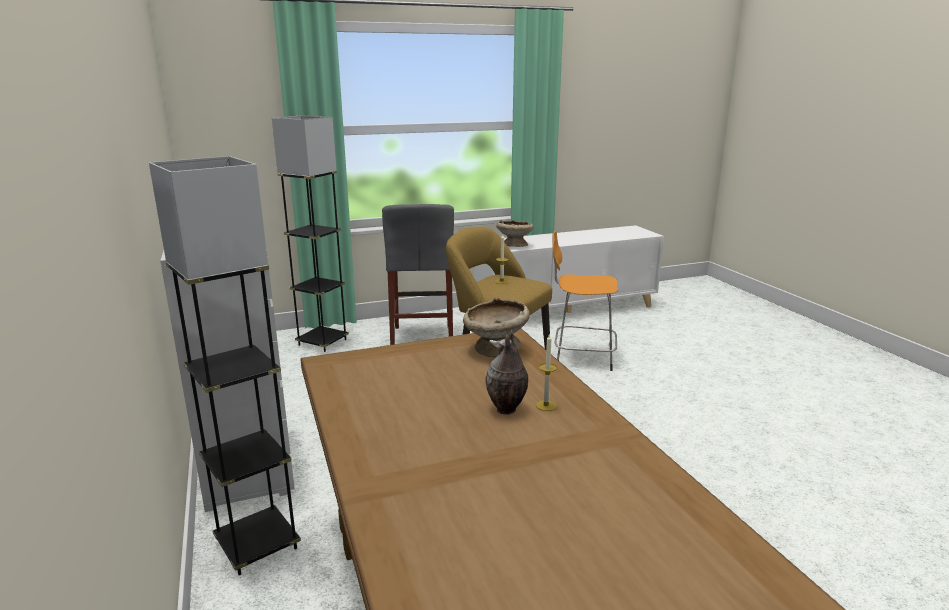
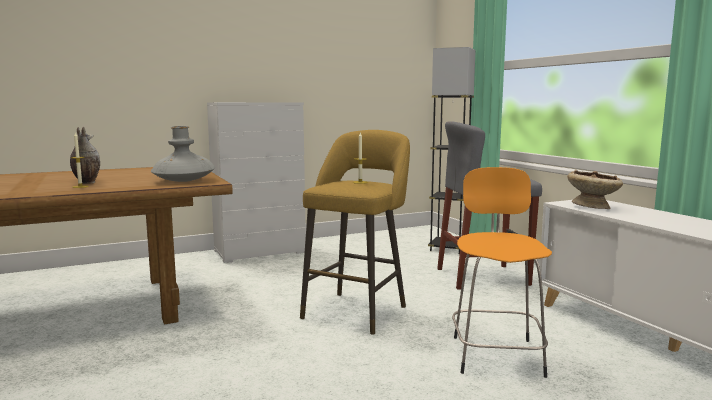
camera: 85 degrees right, 10 degrees down
grey floor lamp [149,156,301,575] -> none
beige bowl [463,297,530,357] -> grey vase [151,126,215,182]

